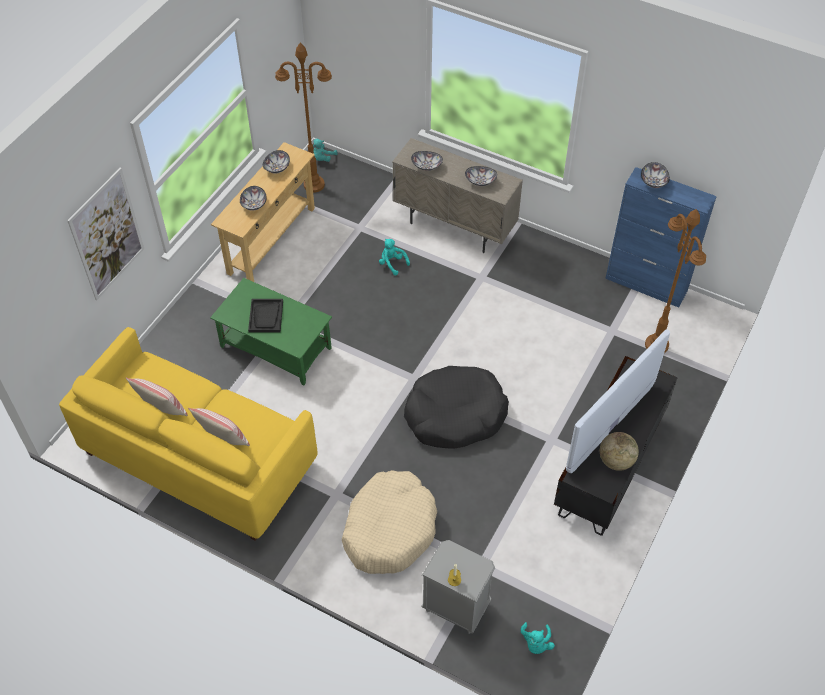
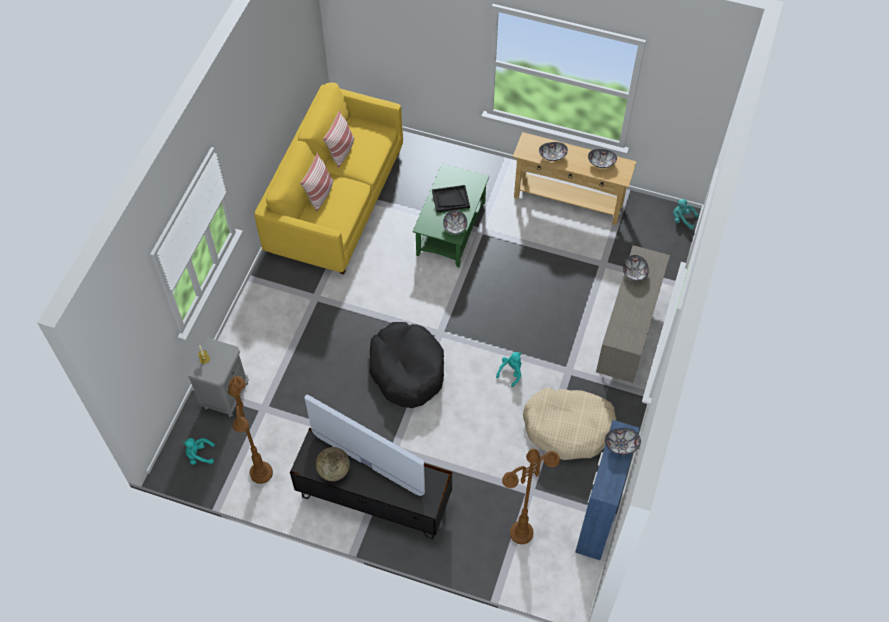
camera: 80 degrees right, 5 degrees up
picture [67,168,144,300] -> none
brown floor lamp [275,43,332,193] -> brown floor lamp moved to [228,376,273,484]
beige dog bed [342,470,437,574] -> beige dog bed moved to [523,387,617,460]
turquoise plush toy [379,239,410,275] -> turquoise plush toy moved to [496,352,521,387]
bowl [465,166,497,186] -> bowl moved to [443,210,467,234]

